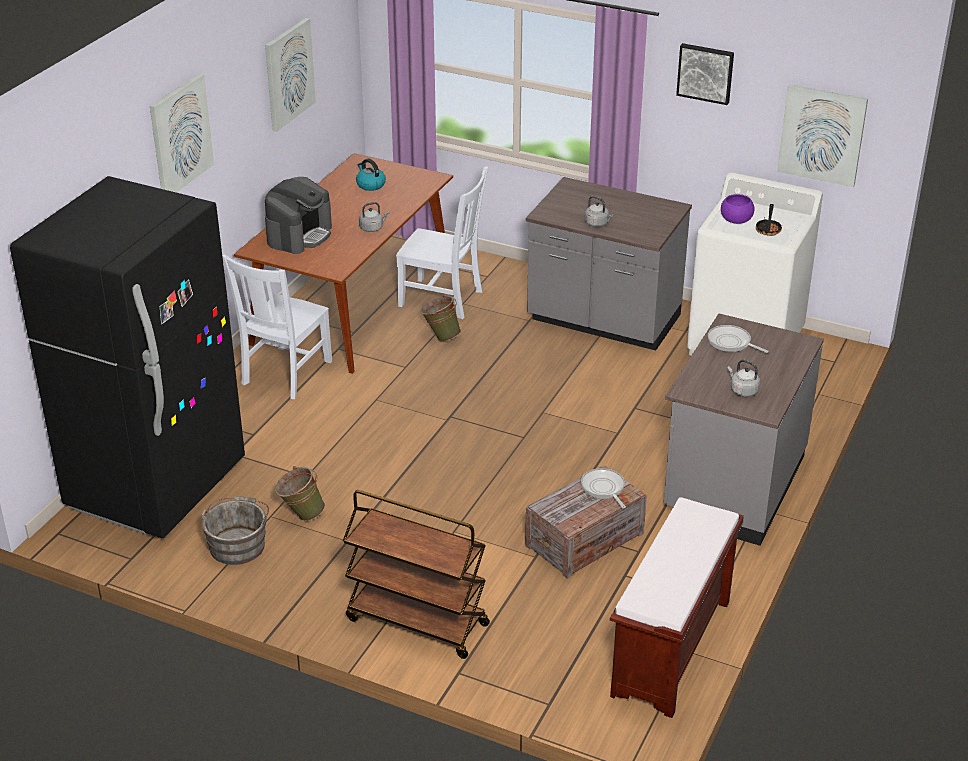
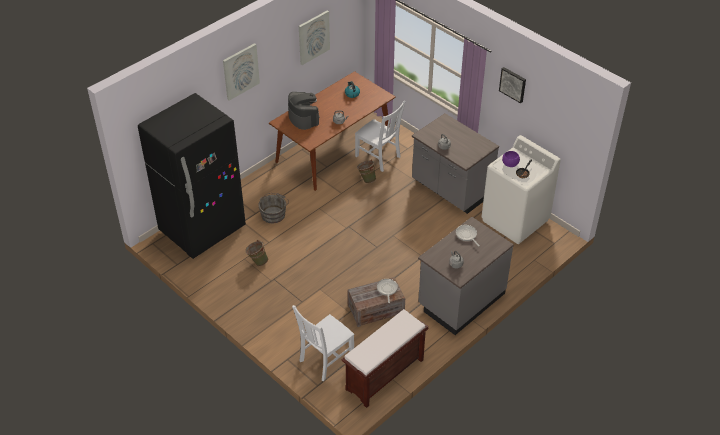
camera: 20 degrees right, 10 degrees up
grey bucket [202,496,269,565] -> grey bucket moved to [258,193,289,223]
white chair [222,255,332,399] -> white chair moved to [292,305,354,381]
coffee machine [265,177,332,254] -> coffee machine turned 75 degrees counterclockwise [288,92,320,130]
brown cart [343,490,490,659] -> none
picture [777,84,868,187] -> none

